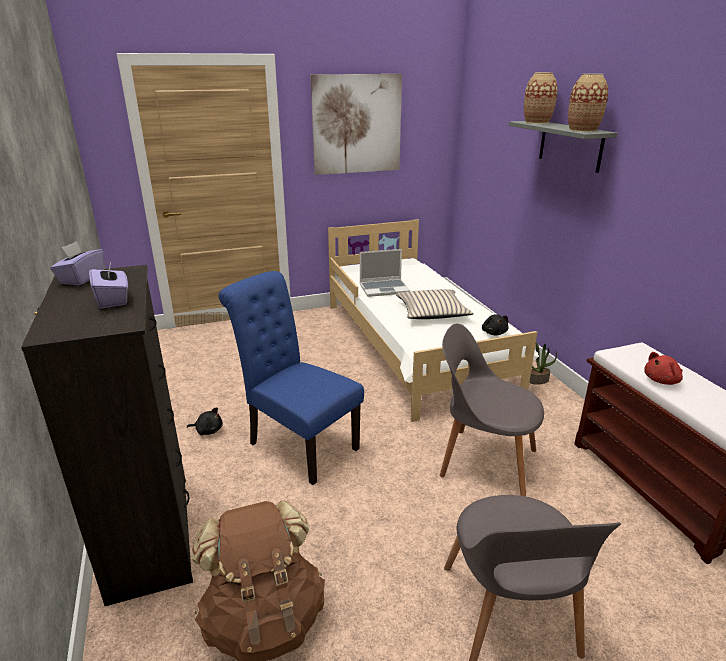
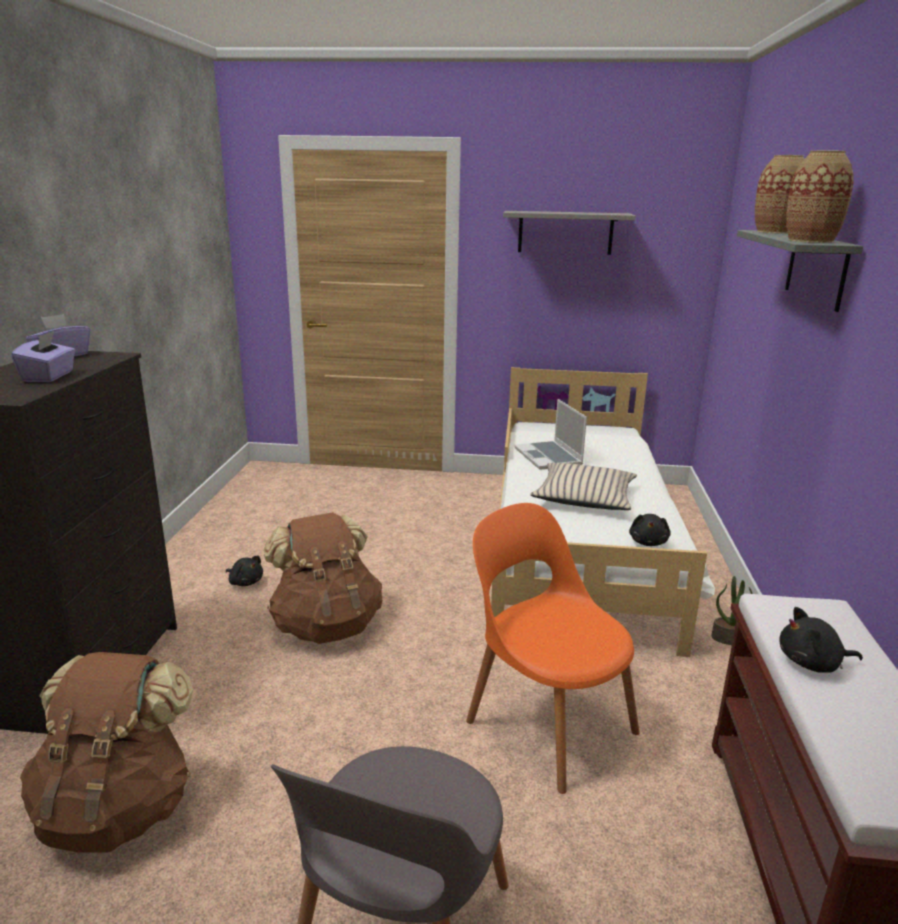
camera: 25 degrees right, 5 degrees down
blue chair [219,271,364,485] -> brown backpack [264,512,382,644]
picture [311,74,402,175] -> grey shelf [503,211,636,255]
laptop [360,249,410,297] -> laptop turned 60 degrees clockwise [514,399,587,470]
grey chair [440,324,544,496] -> orange chair [466,503,640,794]
red plush toy [644,352,683,385] -> black plush toy [779,607,863,673]

